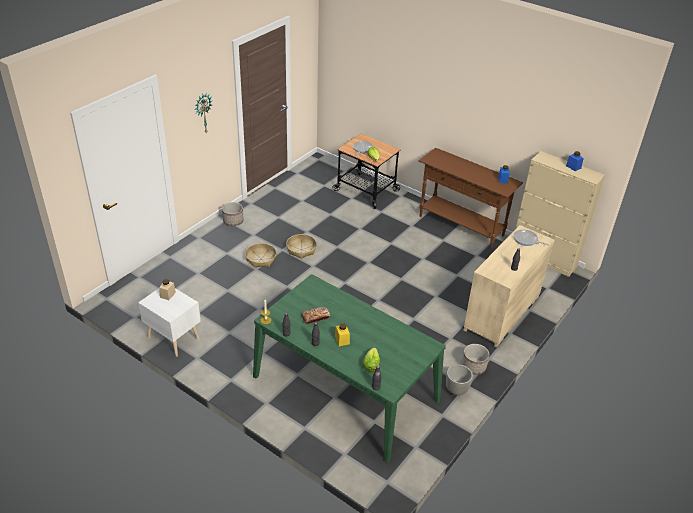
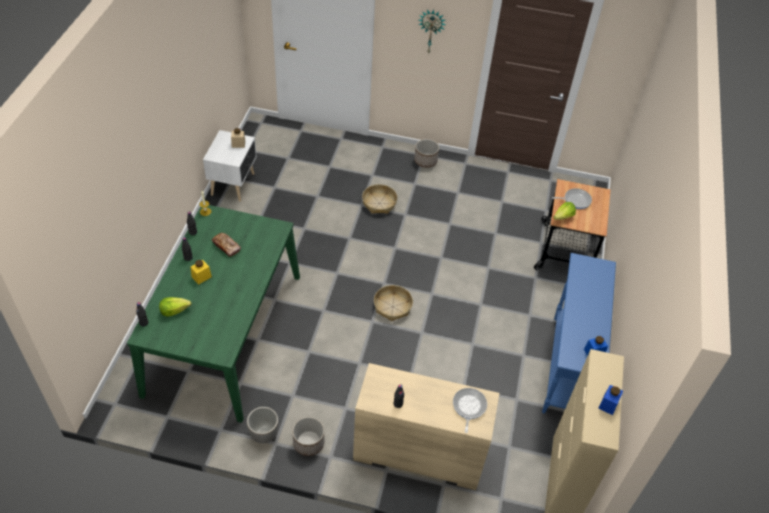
camera: 65 degrees right, 10 degrees up
basket [286,234,317,259] -> basket moved to [374,285,413,321]
brown console table [419,148,523,249] -> blue console table [542,253,616,413]

